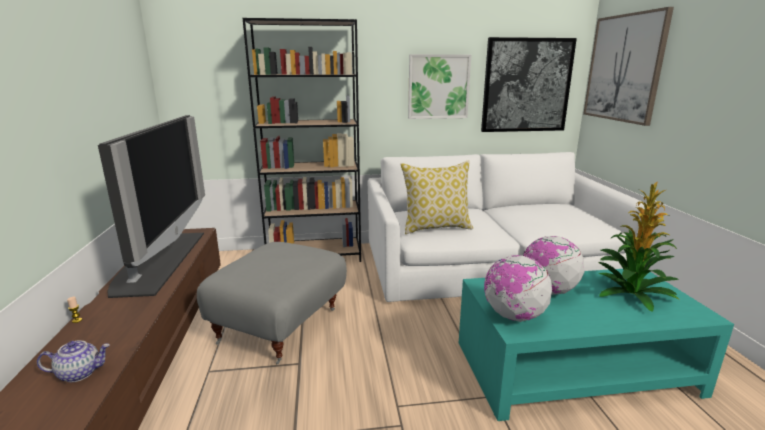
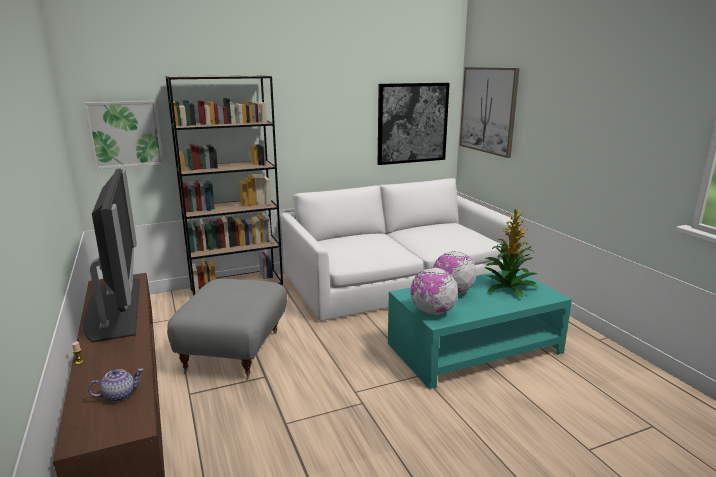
camera: 15 degrees left, 0 degrees up
pillow [401,160,473,234] -> none
picture [408,54,471,119] -> picture moved to [84,101,164,169]

